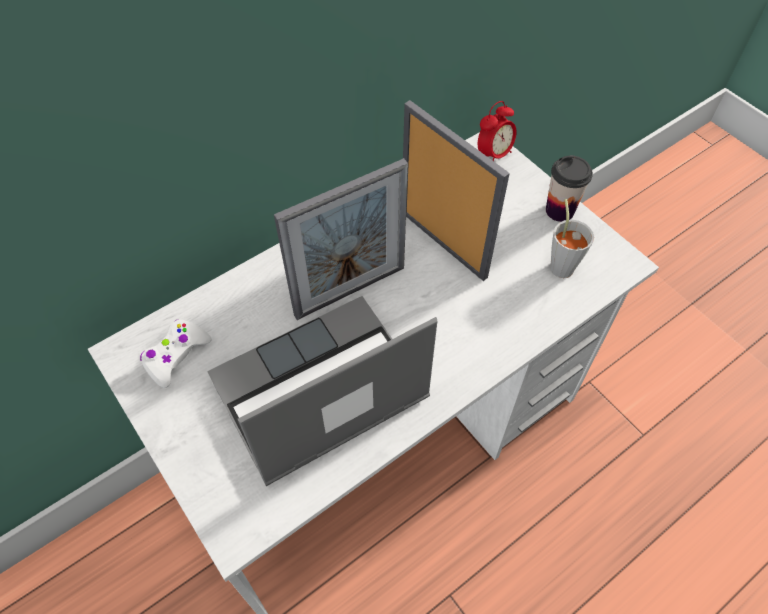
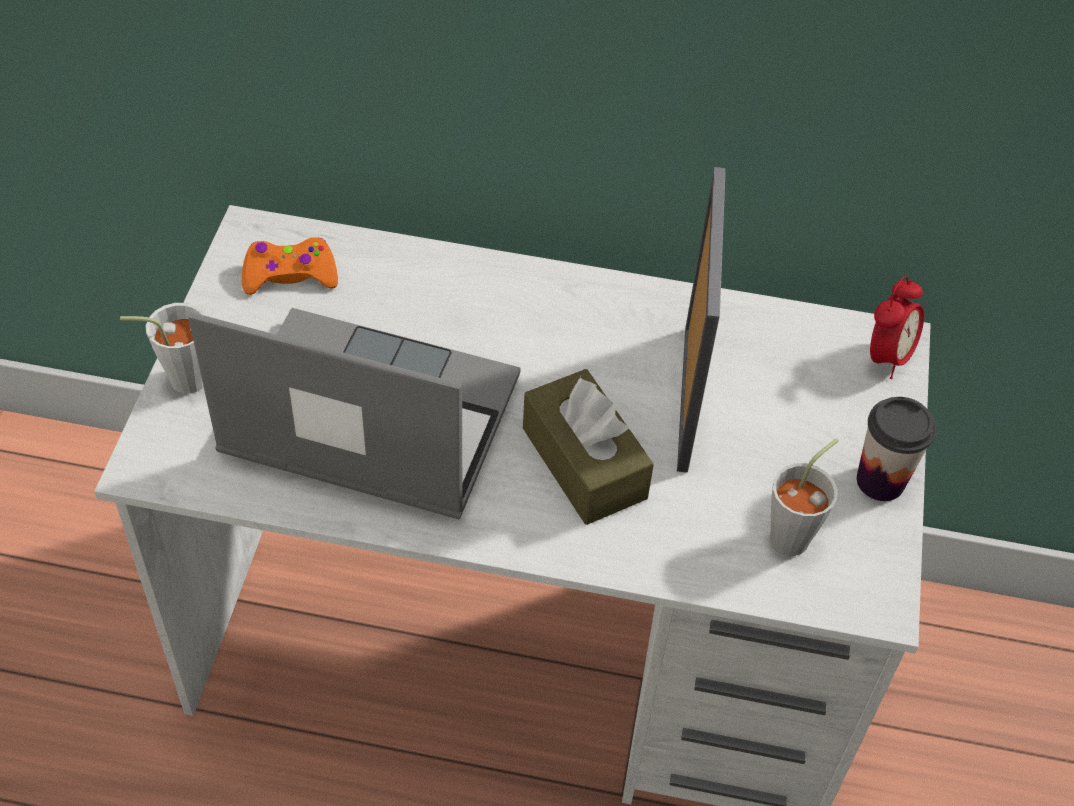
camera: 45 degrees right, 5 degrees down
white game controller [140,319,211,388] -> orange game controller [242,237,338,295]
picture frame [274,158,408,320] -> none
alarm clock [478,101,517,161] -> alarm clock turned 60 degrees counterclockwise [870,276,924,379]
none -> white cup [120,303,206,394]
none -> brown tissue box [523,369,654,525]

